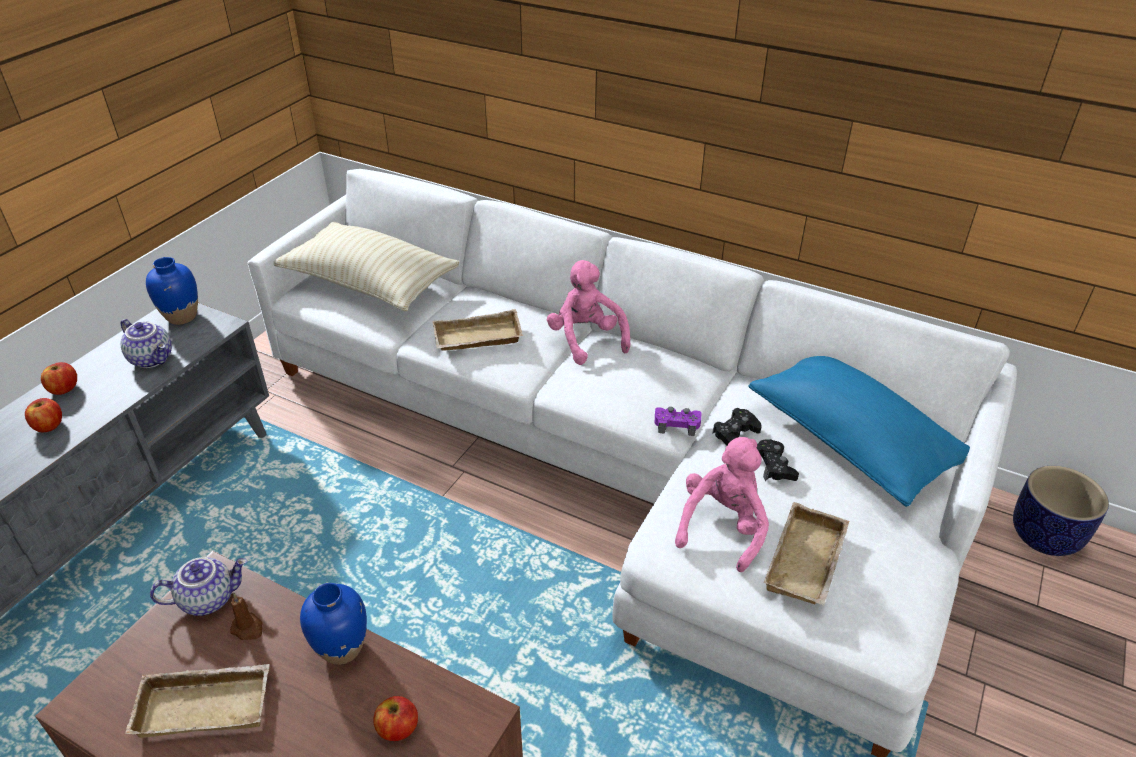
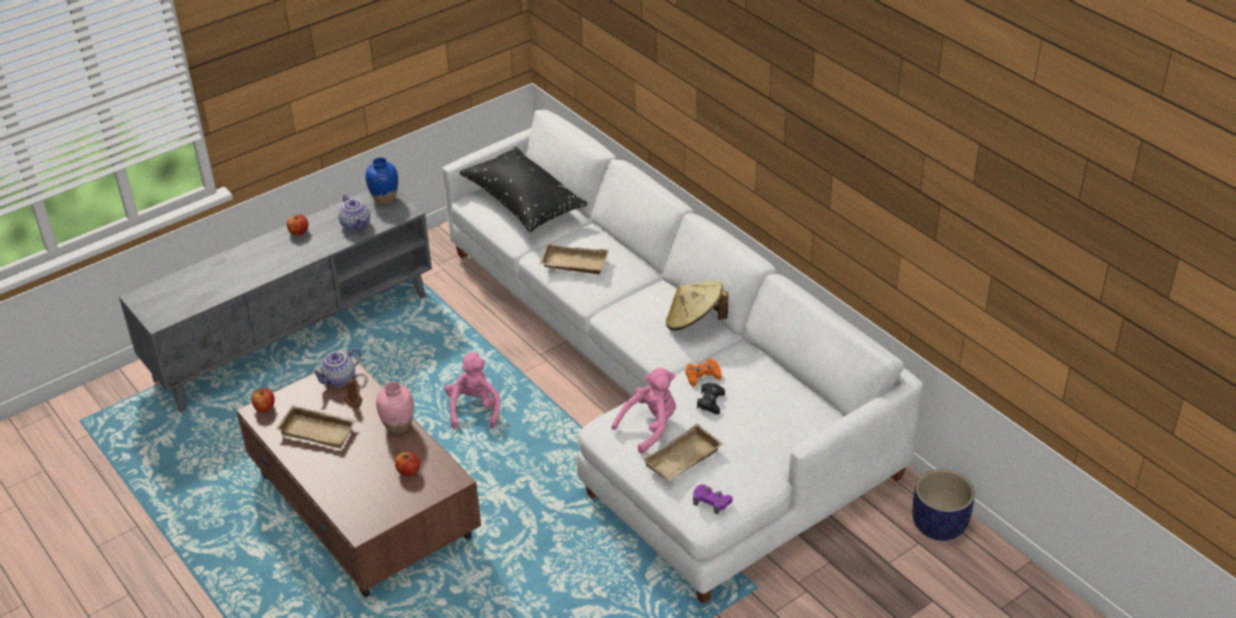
camera: 25 degrees right, 0 degrees up
apple [25,398,62,432] -> apple moved to [252,388,275,412]
teapot [150,557,247,616] -> teapot turned 135 degrees clockwise [311,348,361,387]
beige pillow [274,221,460,311] -> black pillow [460,147,588,232]
blue vase [300,583,367,665] -> pink vase [376,382,414,434]
pink plush toy [547,260,630,365] -> pink plush toy moved to [445,352,500,428]
purple game controller [654,407,701,436] -> purple game controller moved to [693,484,733,515]
black game controller [712,408,762,446] -> orange game controller [686,358,722,387]
blue pillow [749,356,970,507] -> none
none -> beige hat [666,280,728,330]

